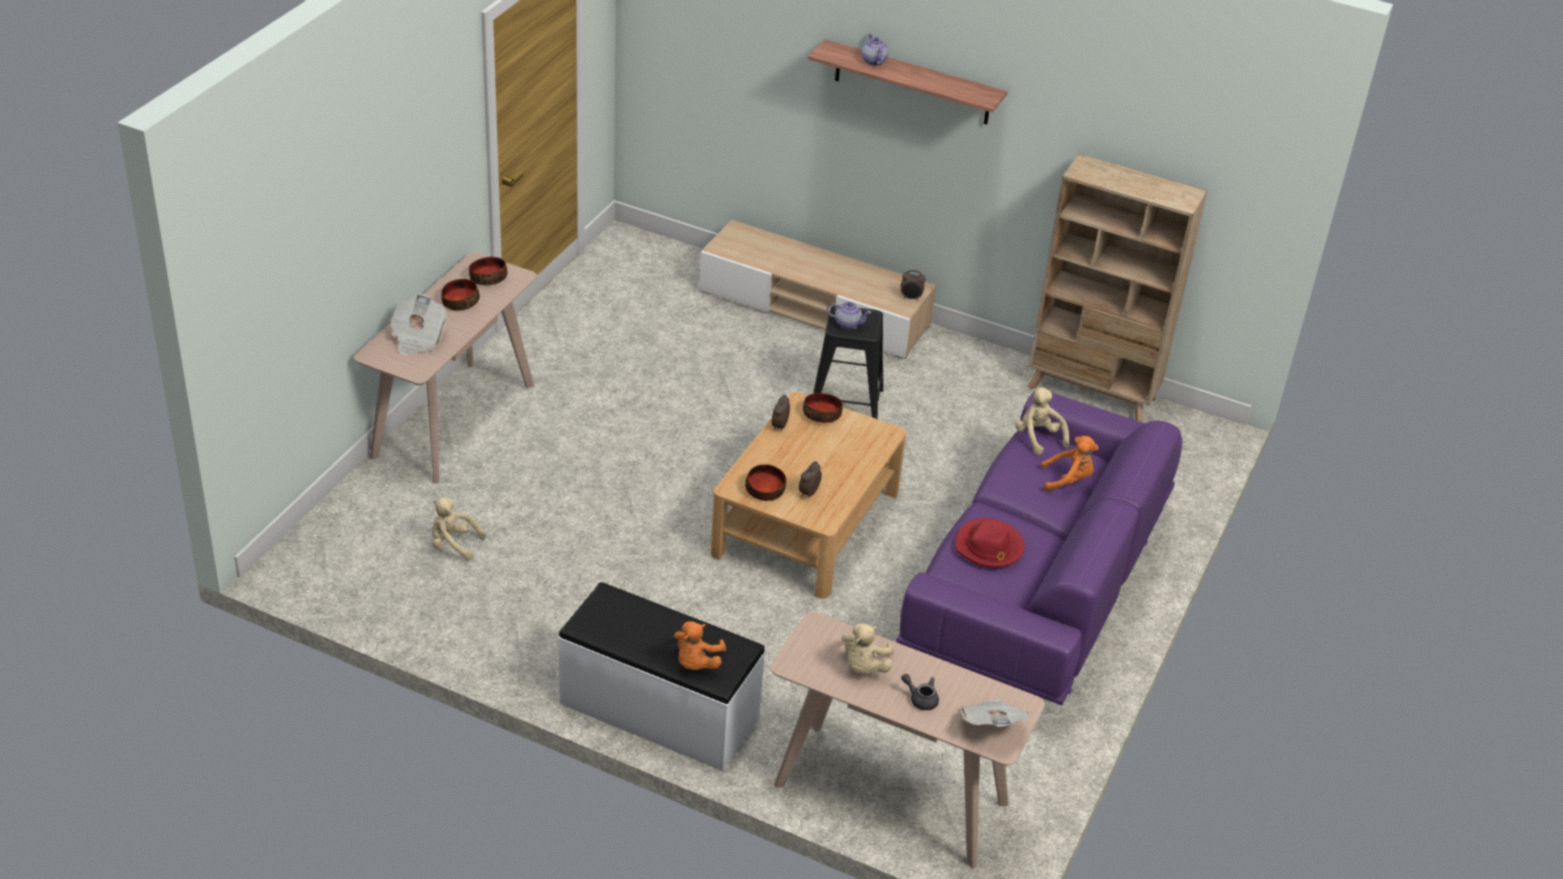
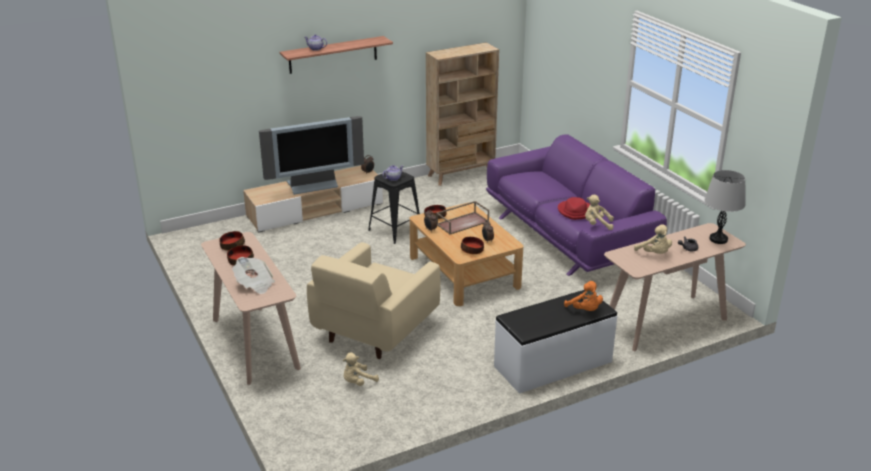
camera: 50 degrees left, 10 degrees down
newspaper [960,699,1029,727] -> grey table lamp [704,170,746,244]
beige plush toy [1015,387,1069,455] -> beige plush toy moved to [585,195,614,230]
orange plush toy [1041,436,1099,491] -> none
none -> television [259,116,364,195]
none -> beige armchair [307,242,441,359]
none -> brown tray [436,201,489,235]

